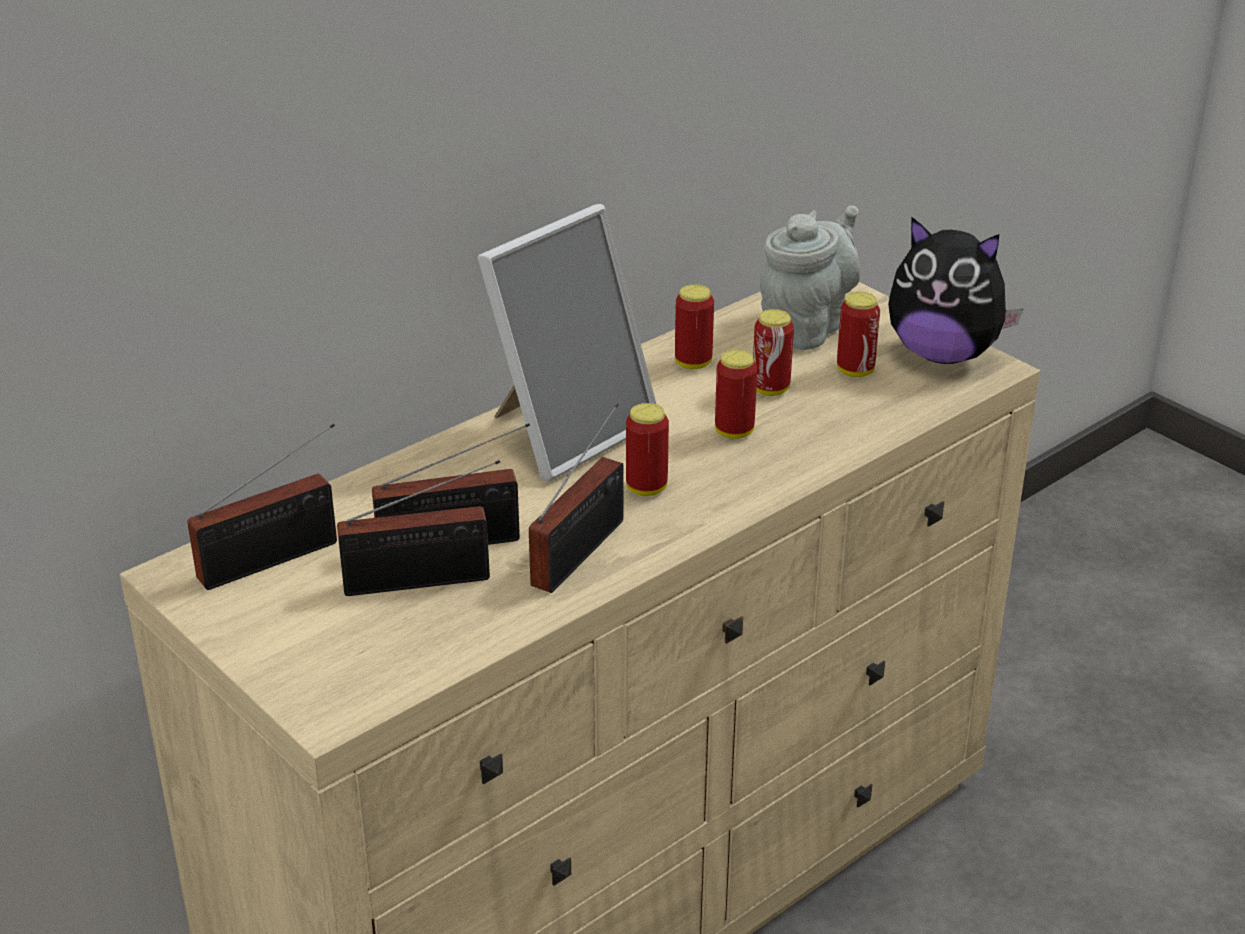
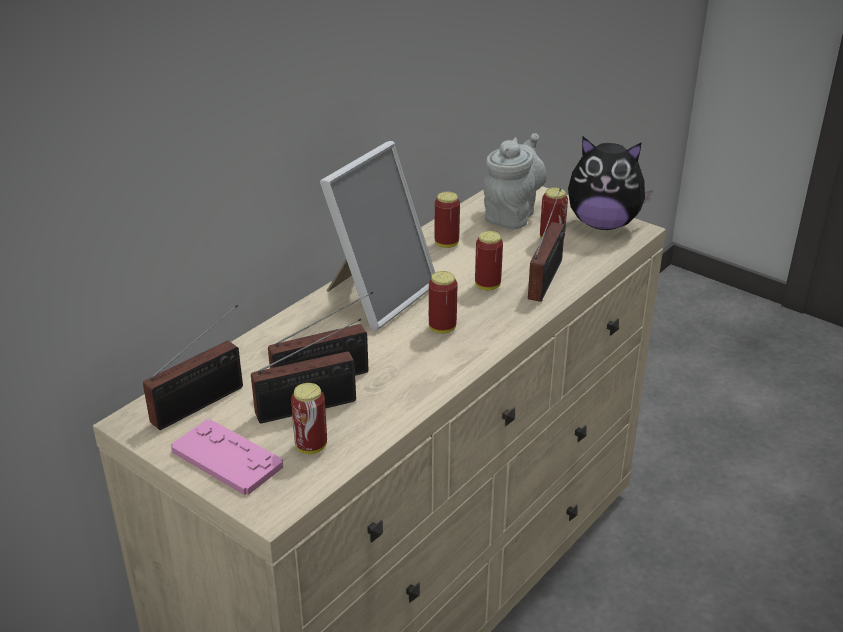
camera: 10 degrees left, 0 degrees up
radio [529,403,623,593] -> radio moved to [528,188,565,302]
can [753,309,794,396] -> can moved to [291,383,327,454]
none -> pink game controller [171,419,283,495]

